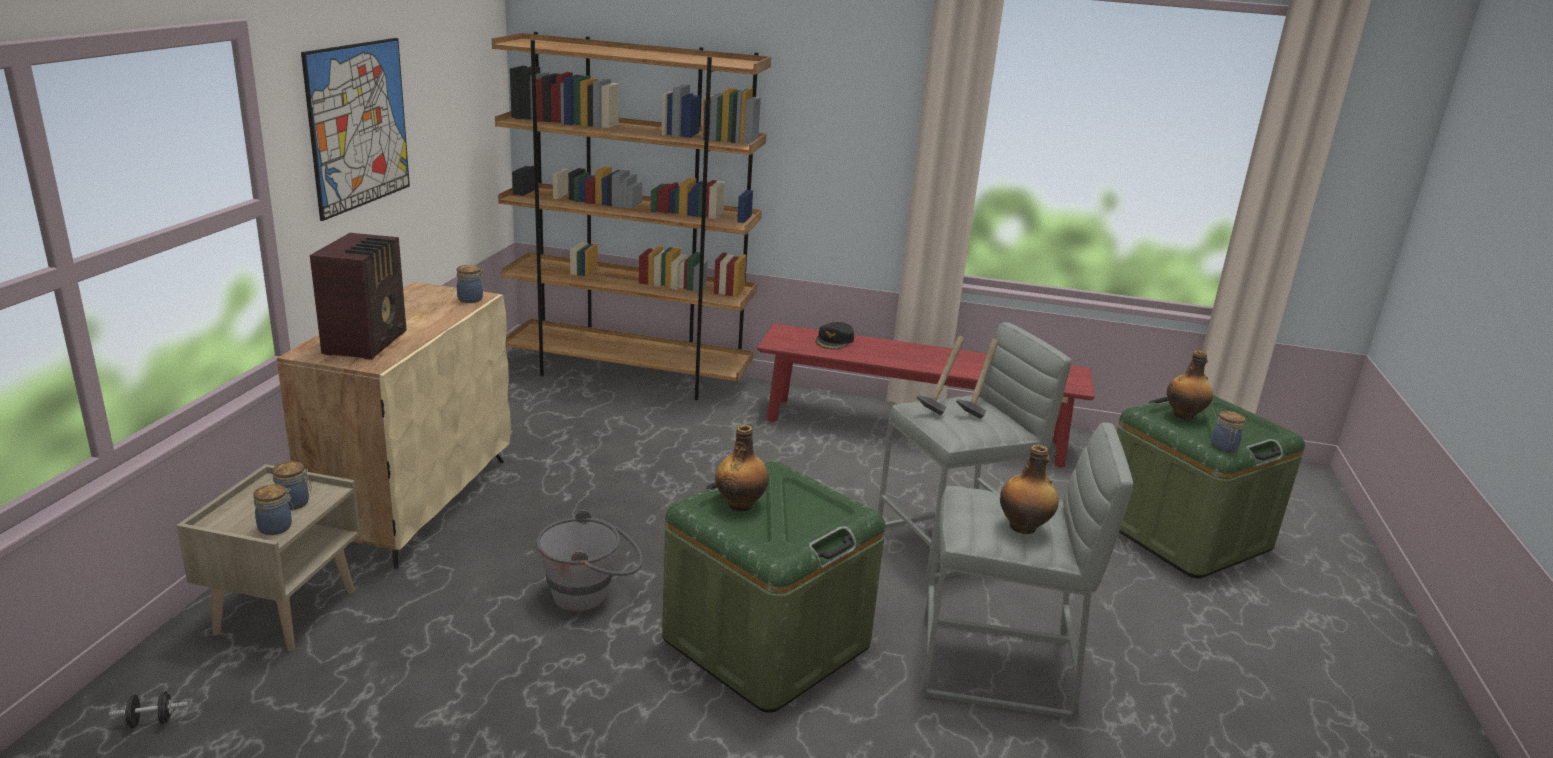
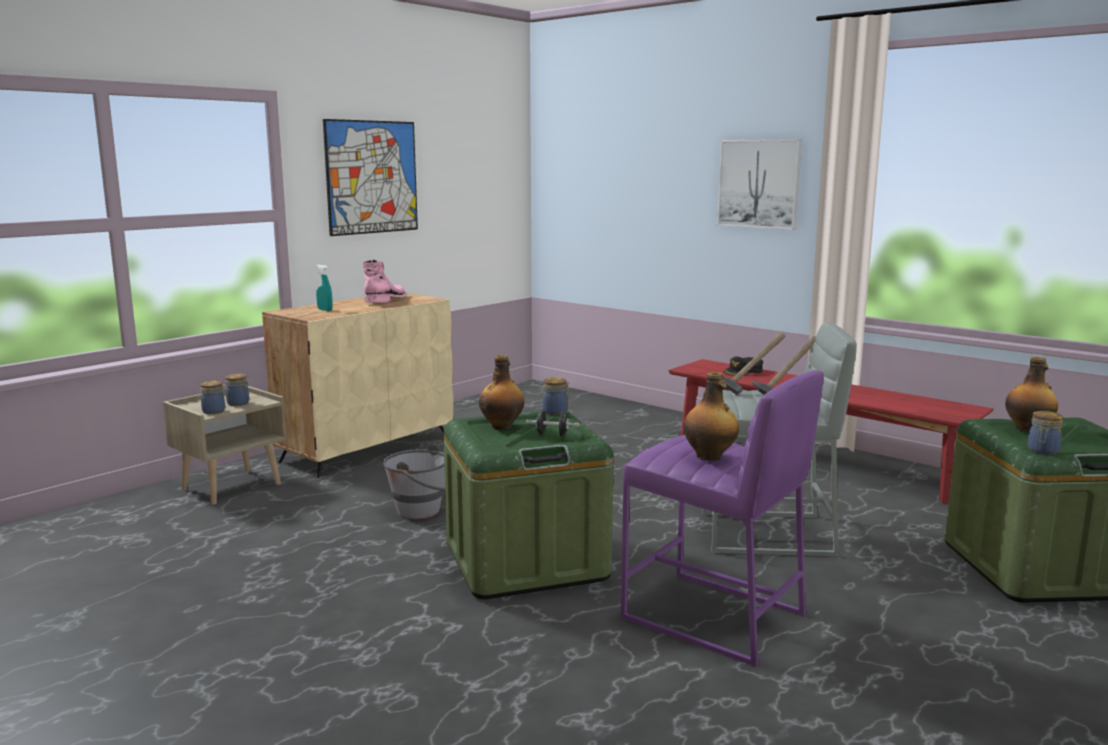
camera: 30 degrees right, 10 degrees down
black dumbbell [109,691,188,728] -> black dumbbell moved to [526,411,580,437]
radio [310,233,406,360] -> turquoise spray bottle [316,265,333,311]
jar [457,265,486,303] -> jar moved to [543,377,571,415]
brown bookcase [492,32,771,400] -> none
grey stool [921,422,1133,720] -> purple stool [621,370,824,667]
none -> pink boot [363,259,406,303]
none -> picture [717,139,802,230]

